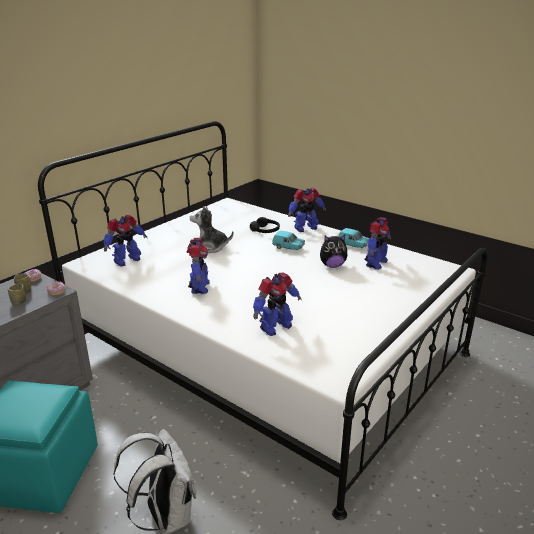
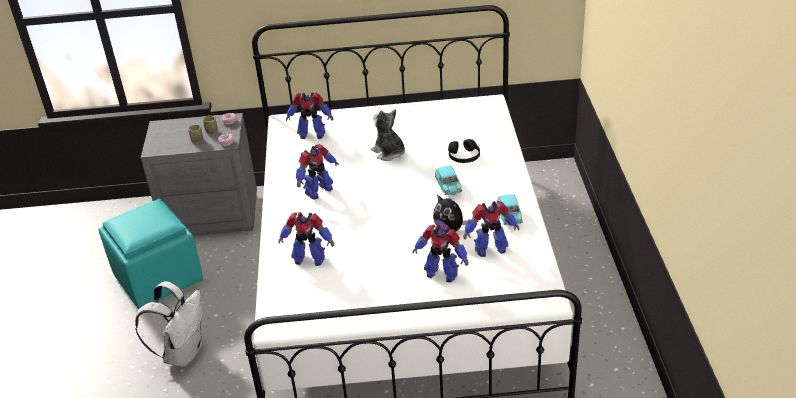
camera: 50 degrees right, 10 degrees up
toy robot [288,188,326,232] -> toy robot moved to [413,225,468,282]

